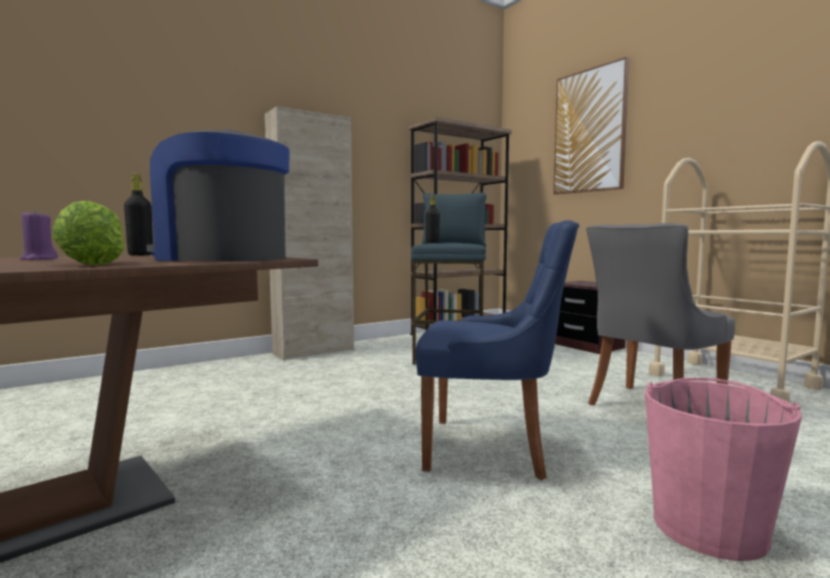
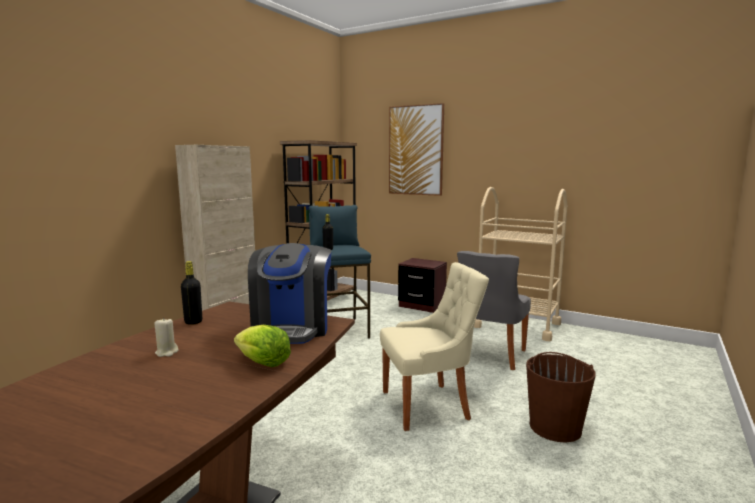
camera: 25 degrees left, 5 degrees up
purple candle [20,210,58,260] -> beige candle [155,319,178,357]
coffee machine [147,130,290,262] -> coffee machine turned 90 degrees counterclockwise [248,243,332,344]
blue chair [416,220,579,480] -> beige chair [380,262,489,431]
pink bucket [645,377,802,561] -> brown bucket [526,352,596,443]

